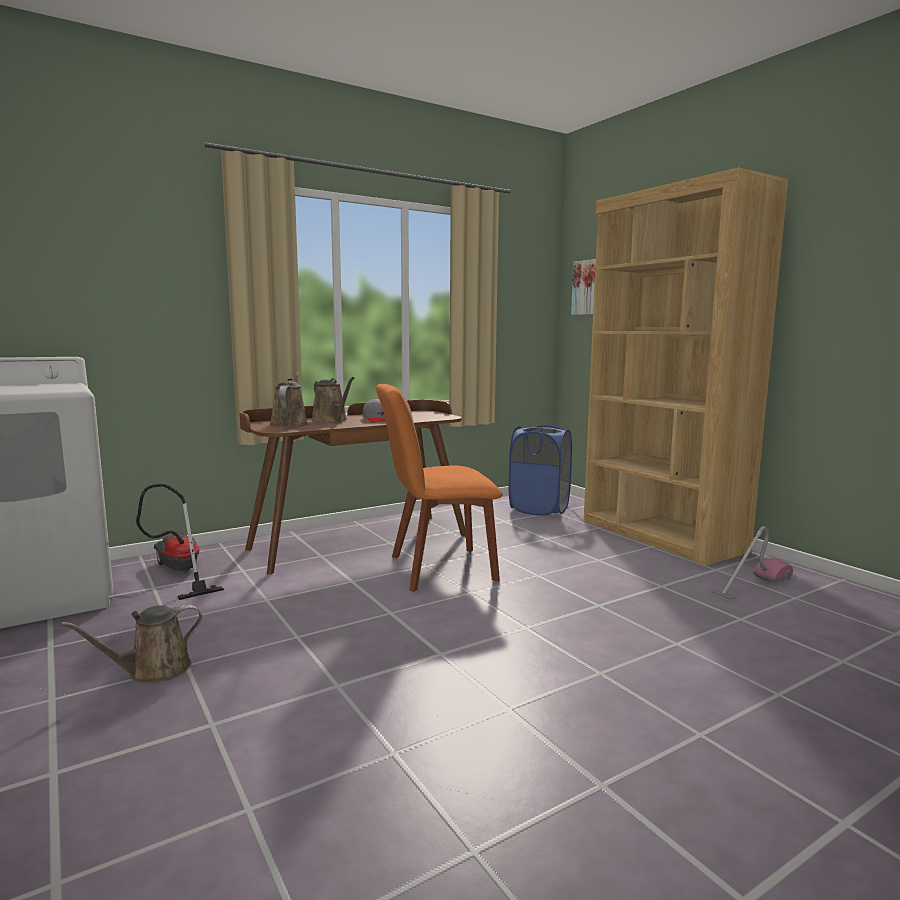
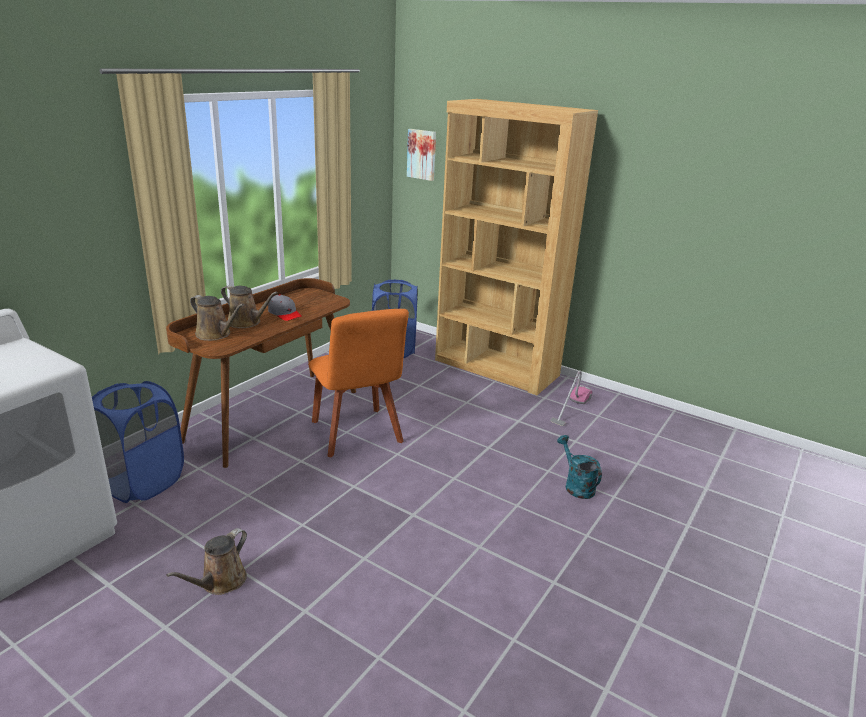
camera: 25 degrees left, 15 degrees up
vacuum cleaner [136,484,224,600] -> blue laundry basket [92,381,184,503]
brown watering can [269,372,308,427] -> brown watering can turned 150 degrees clockwise [190,295,244,341]
orange chair [376,384,503,592] -> orange chair turned 75 degrees counterclockwise [308,309,409,458]
none -> turquoise watering can [557,435,602,499]

